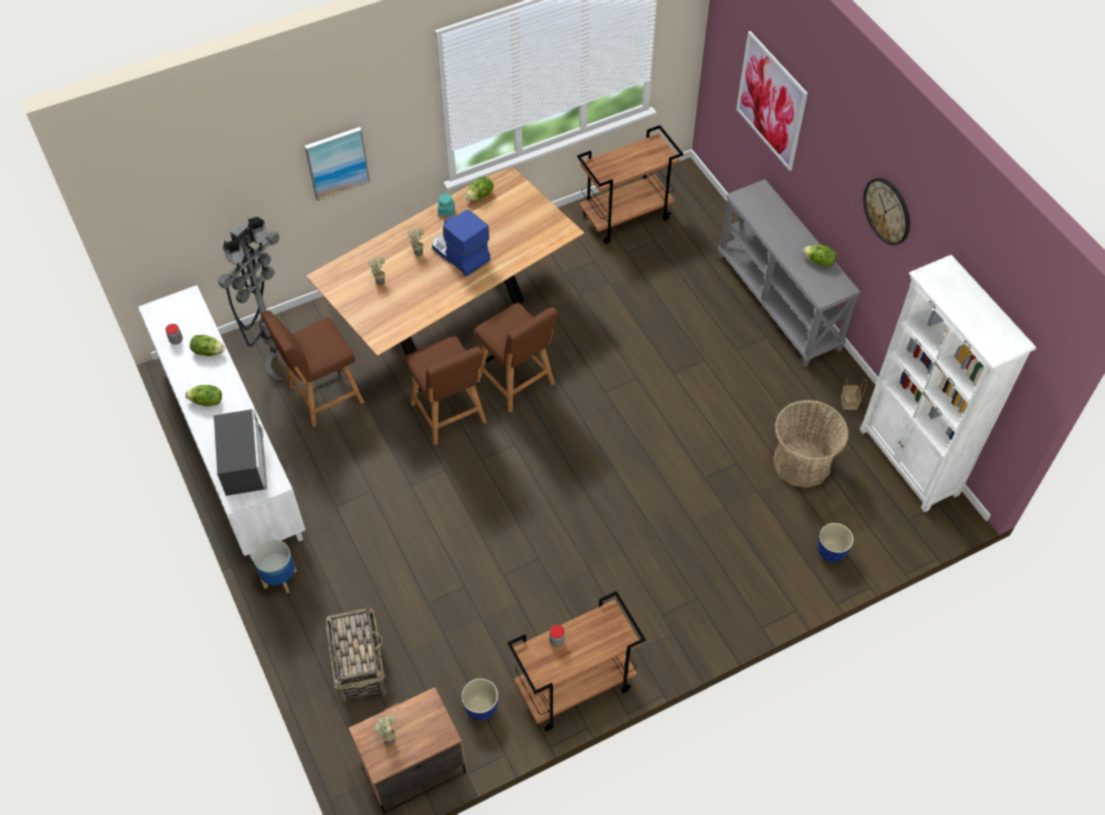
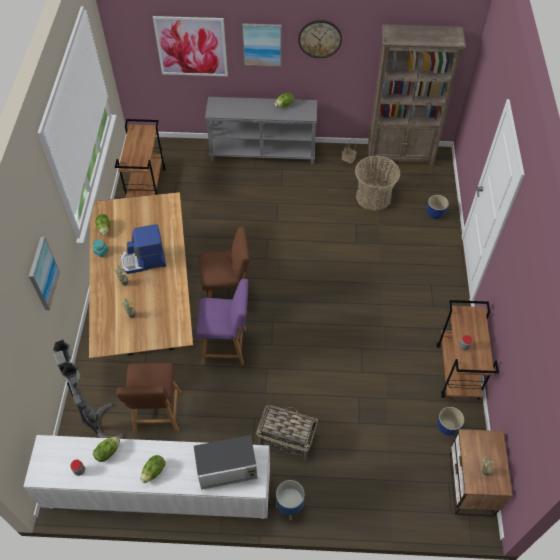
camera: 60 degrees left, 0 degrees up
microwave [214,409,267,496] -> microwave turned 150 degrees clockwise [194,435,257,490]
basket [326,607,387,703] -> basket moved to [256,404,318,460]
brown chair [405,336,487,445] -> purple chair [196,279,248,366]
white bookcase [860,255,1036,512] -> brown bookcase [368,24,466,166]
none -> picture [242,23,281,66]

